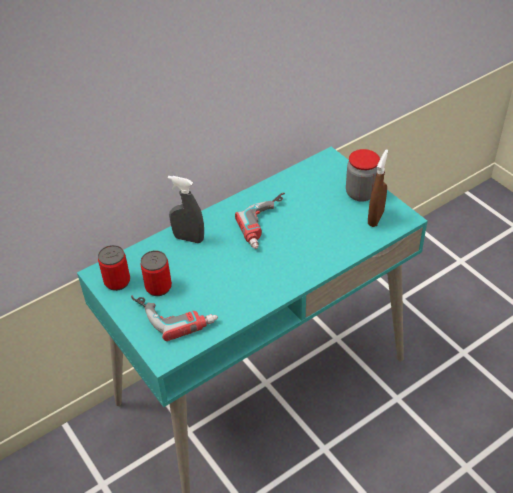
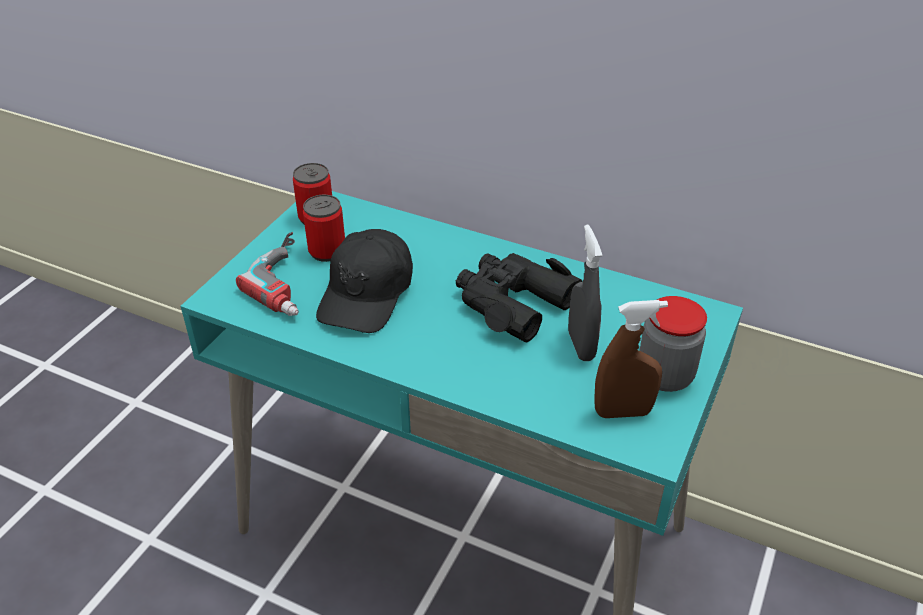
camera: 60 degrees right, 5 degrees down
grey spray bottle [168,176,204,243] -> grey spray bottle moved to [568,225,602,361]
power drill [235,193,285,249] -> black binoculars [456,253,582,342]
none -> black cap [316,229,413,333]

